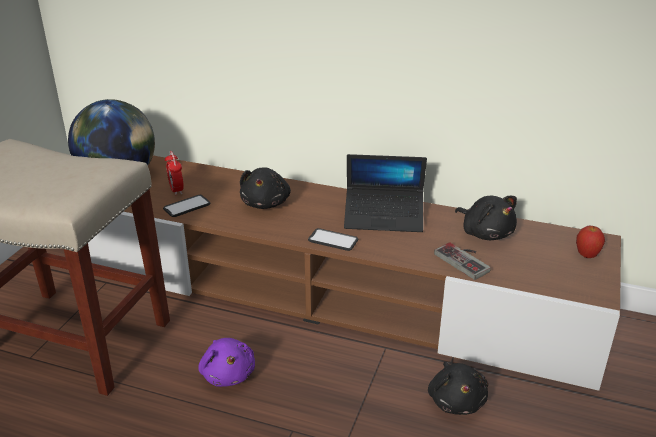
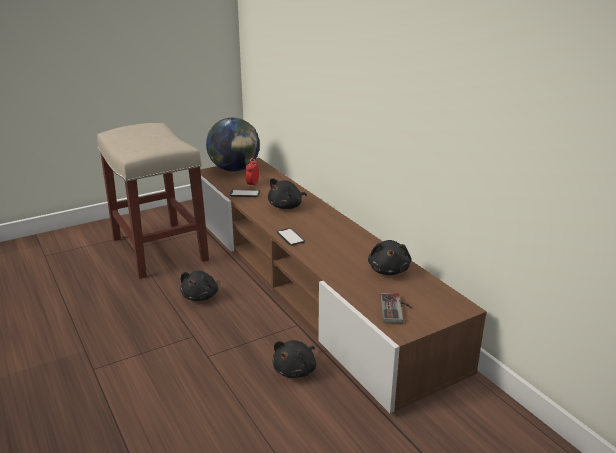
camera: 40 degrees right, 5 degrees down
purple plush toy [198,338,255,387] -> black plush toy [180,271,218,301]
laptop [344,154,427,232] -> none
game controller [434,242,491,280] -> game controller moved to [381,293,412,324]
apple [576,226,605,258] -> none

